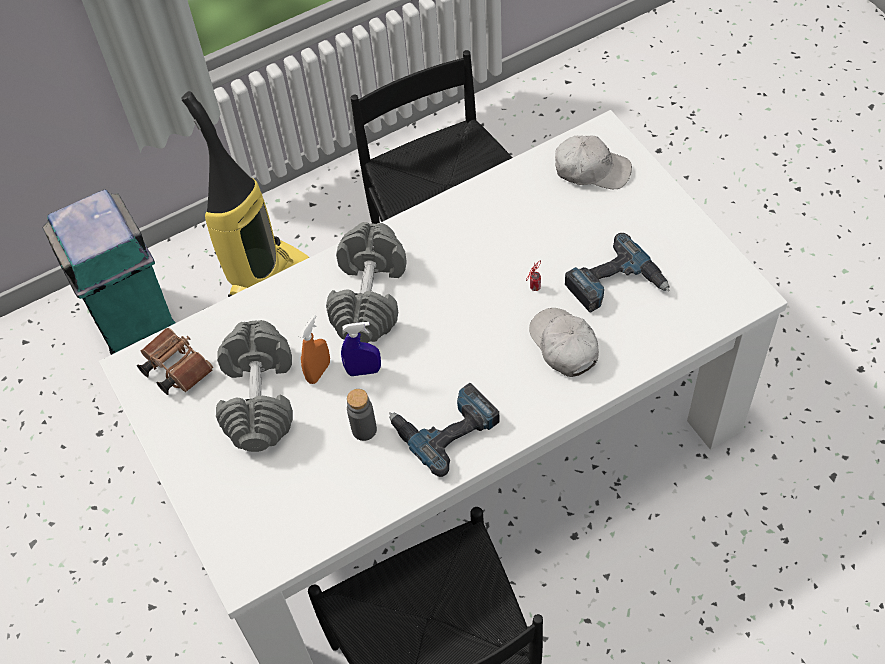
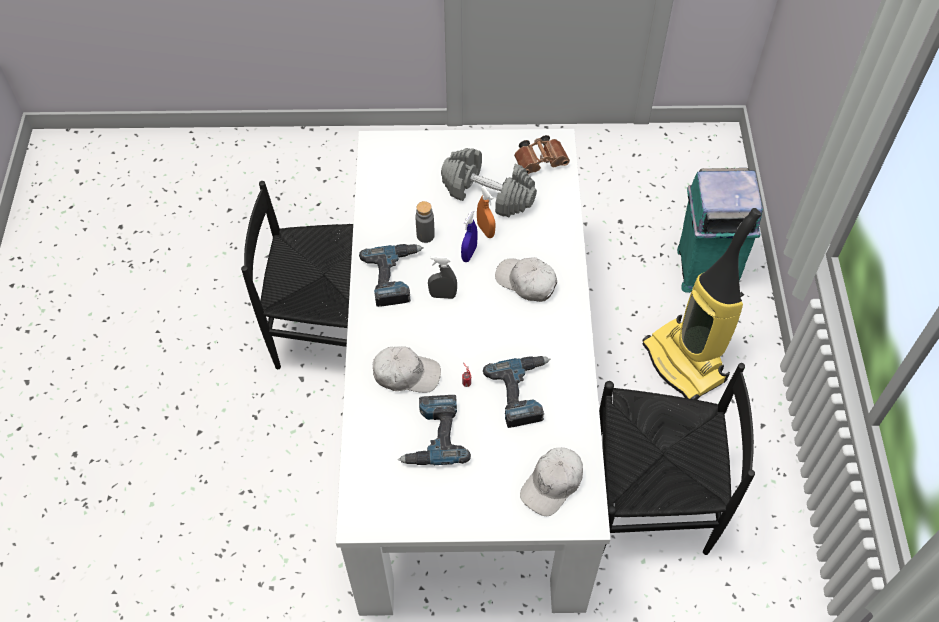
camera: 115 degrees right, 0 degrees up
grey dumbbell [326,222,407,343] -> white cap [495,257,557,302]
none -> grey spray bottle [428,256,457,299]
none -> power drill [483,356,550,428]

